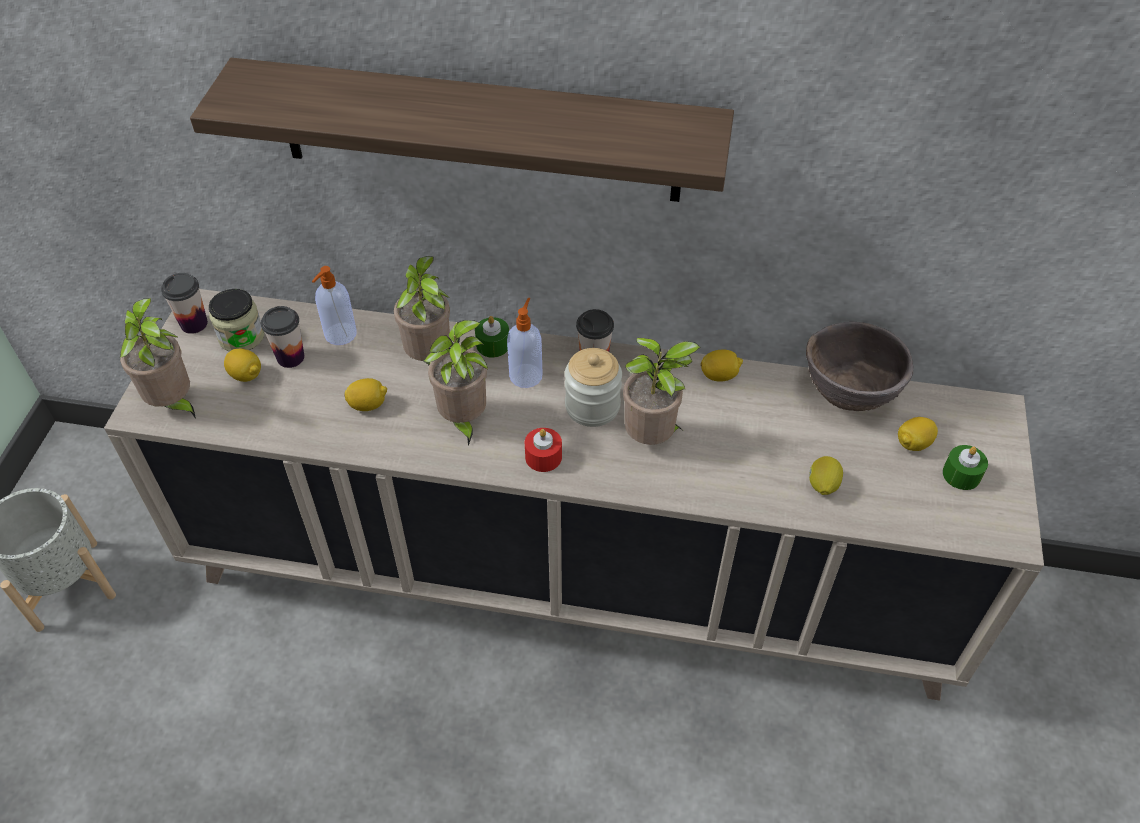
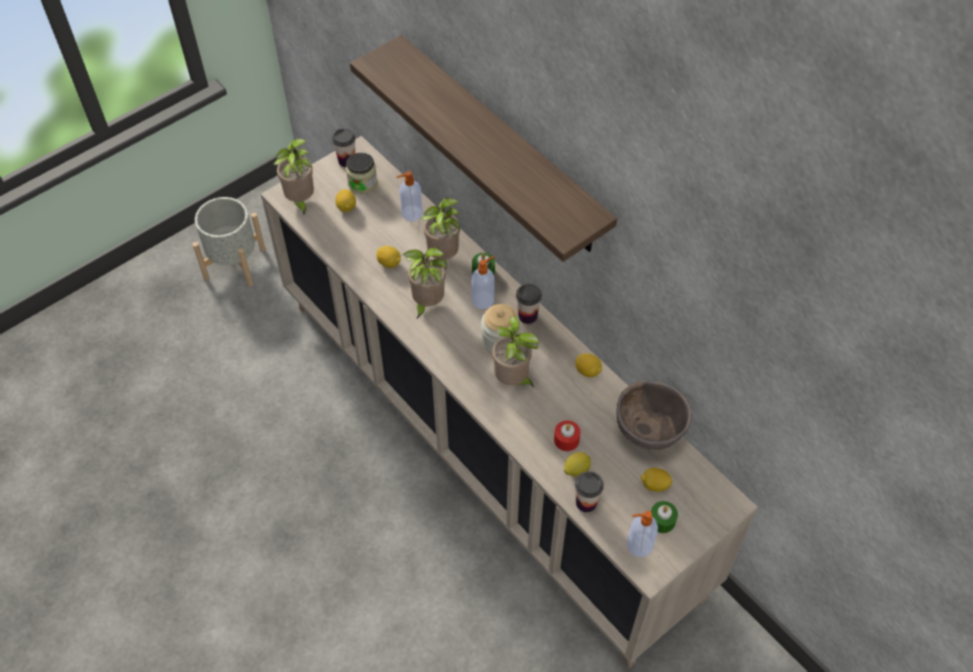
camera: 40 degrees right, 5 degrees up
cup [261,306,305,368] -> cup moved to [575,471,604,512]
red candle [525,428,562,472] -> red candle moved to [554,421,580,451]
none -> soap dispenser [627,511,658,557]

